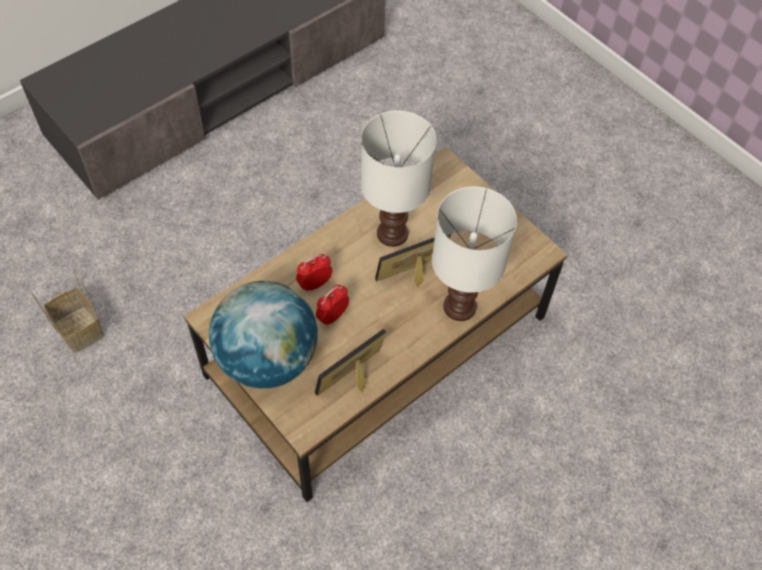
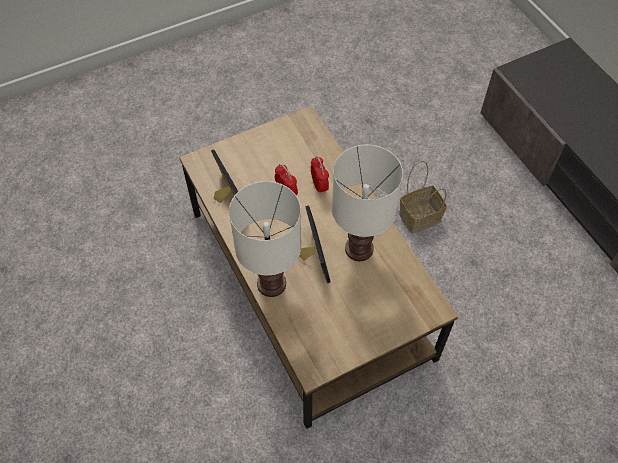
camera: 105 degrees right, 0 degrees up
basket [31,269,104,353] -> basket moved to [399,161,447,234]
globe [209,281,318,389] -> none

